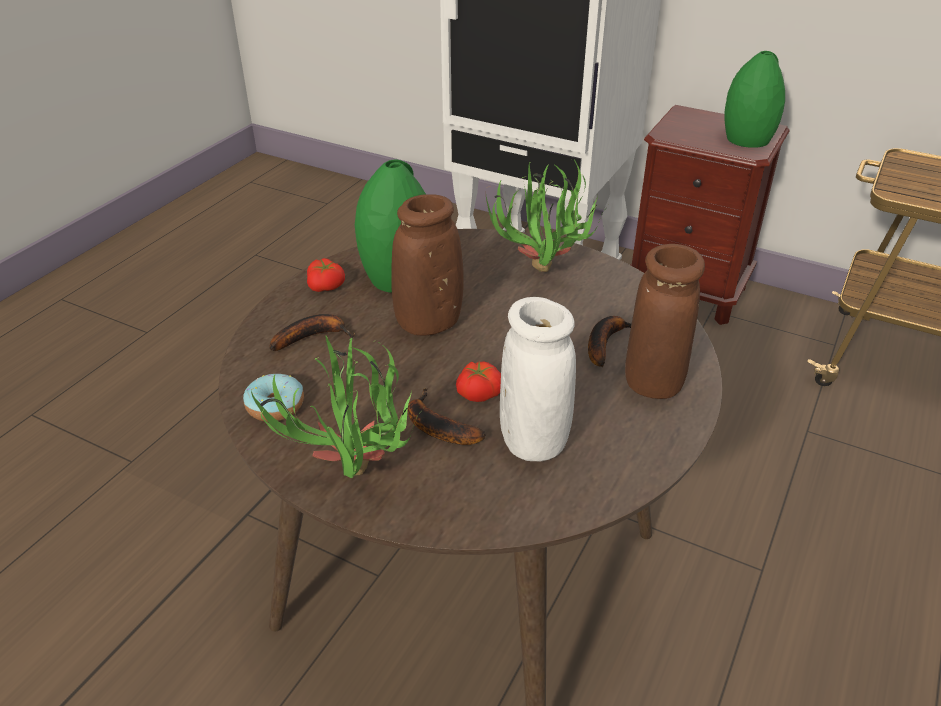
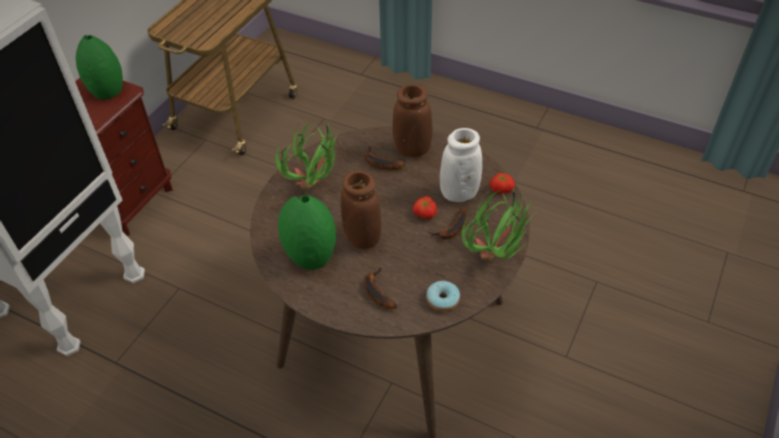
camera: 90 degrees left, 10 degrees up
tomato [307,258,345,292] -> tomato moved to [489,172,515,194]

